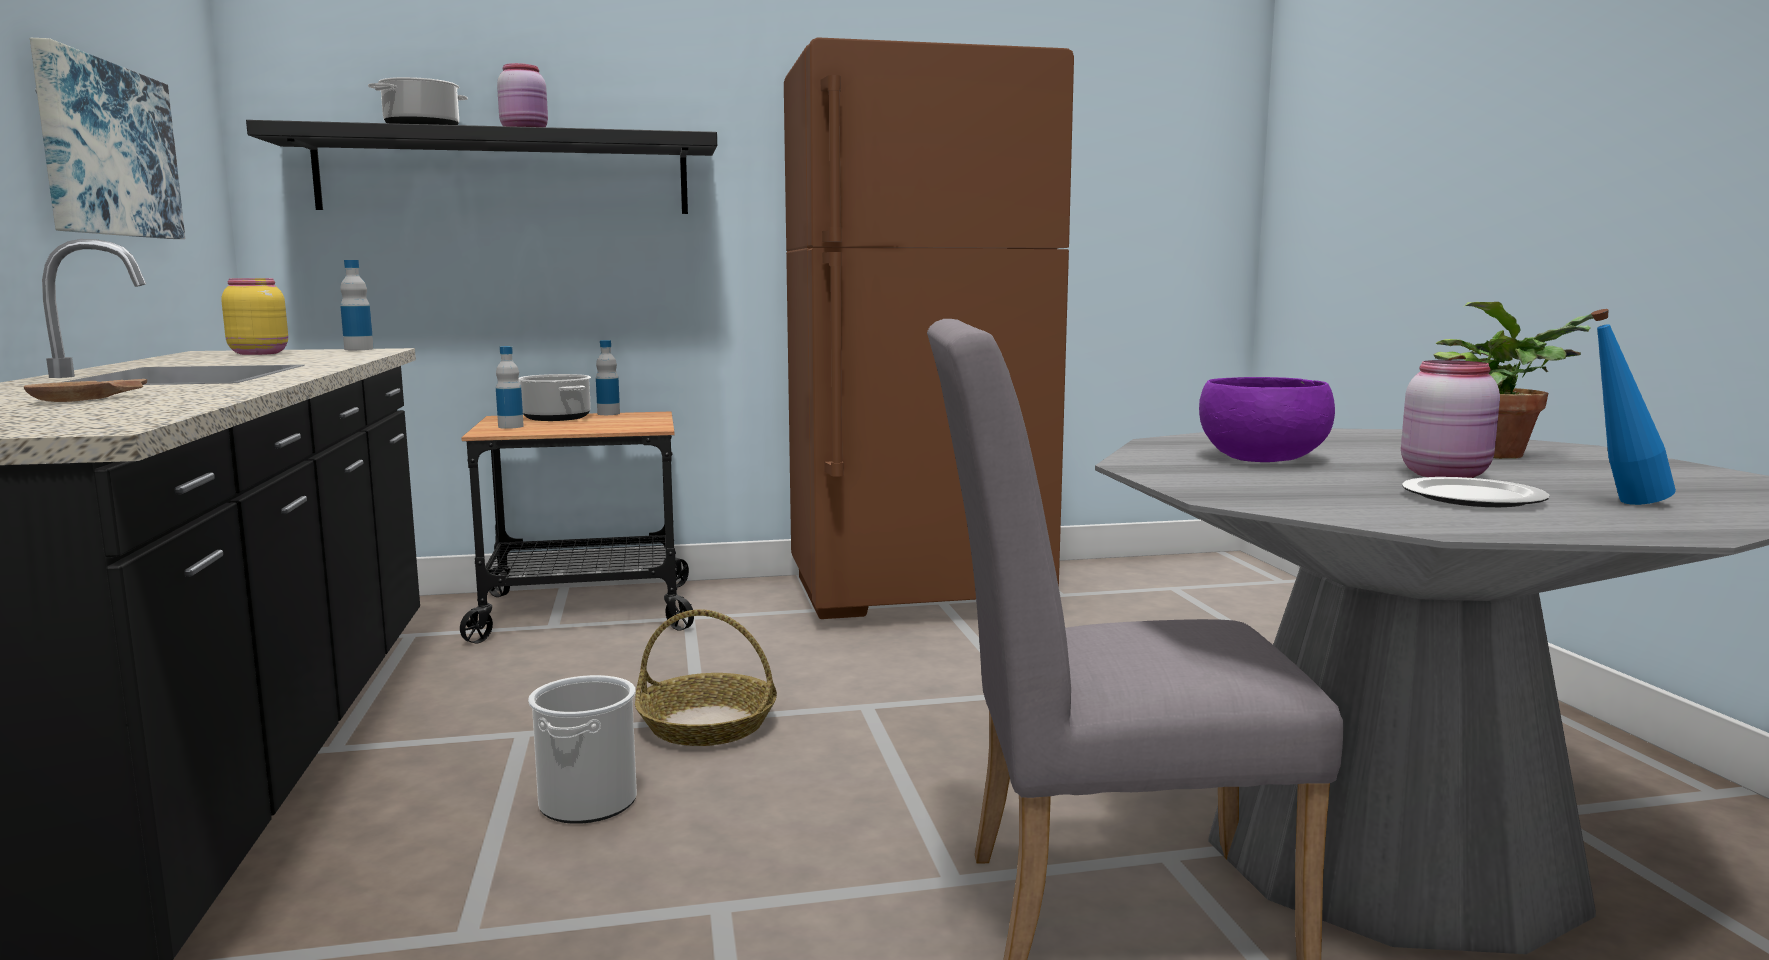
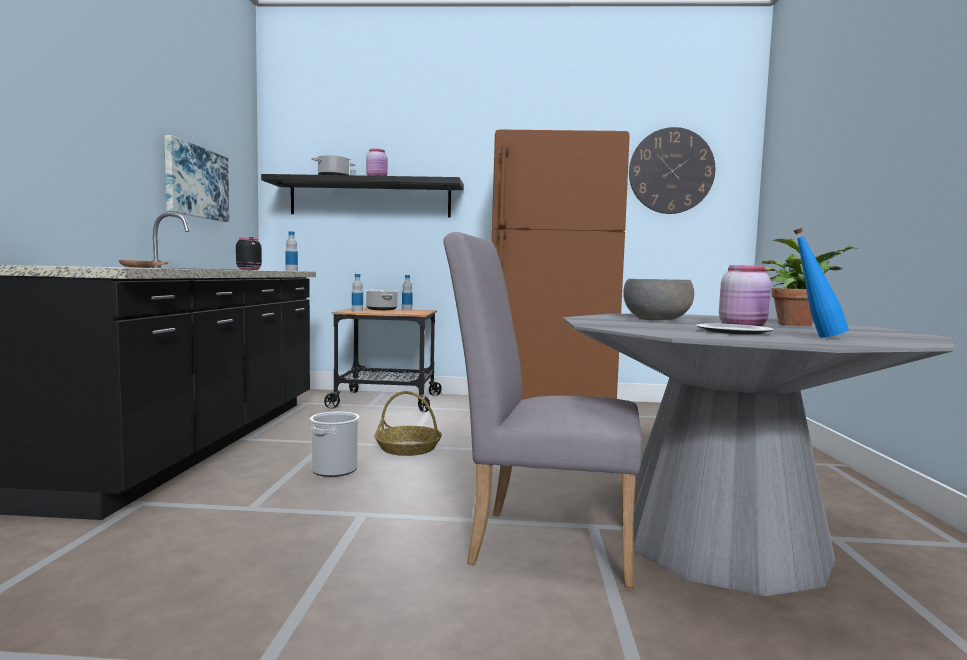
camera: 15 degrees right, 5 degrees down
yellow jar [221,278,288,355] -> black jar [236,237,262,270]
purple bowl [1199,377,1335,462] -> grey bowl [623,279,694,320]
none -> wall clock [629,127,715,214]

